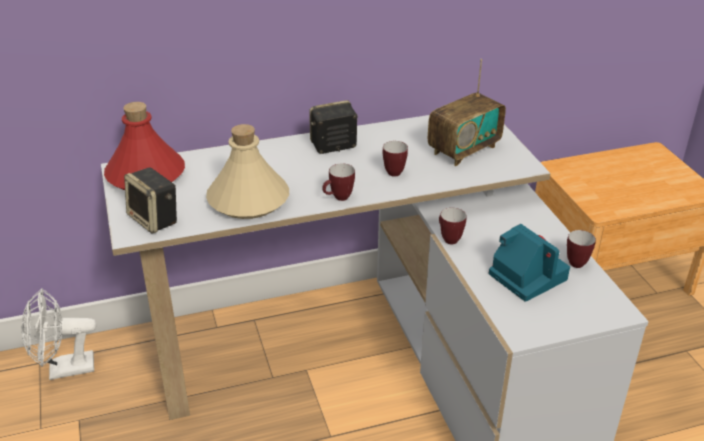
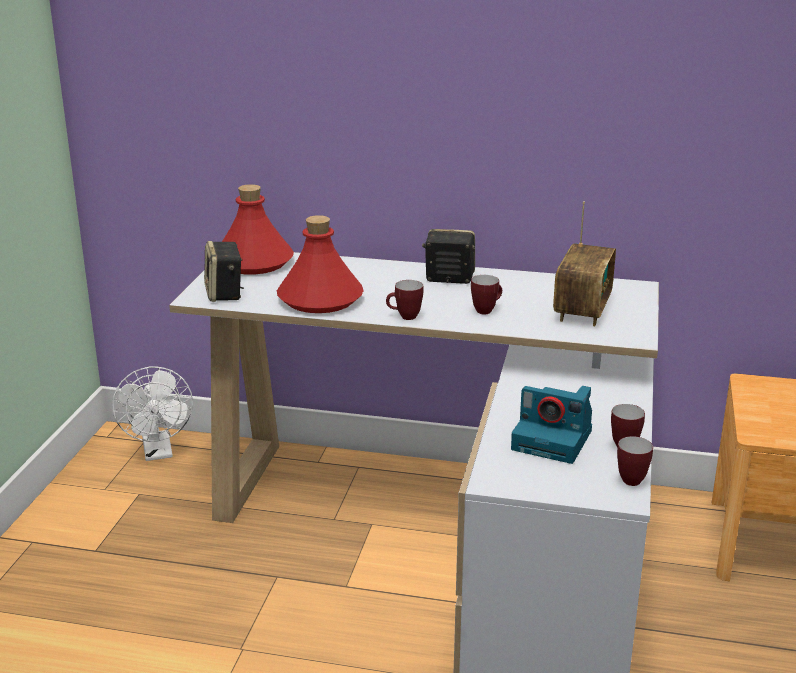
camera: 30 degrees right, 10 degrees down
white fan [22,288,96,380] -> white fan turned 120 degrees counterclockwise [112,367,193,461]
beige bottle [206,124,289,219] -> red bottle [277,215,364,313]
radio [428,59,506,166] -> radio turned 60 degrees counterclockwise [553,202,616,326]
mug [439,208,467,244] -> mug moved to [617,436,653,486]
camera [489,224,570,302] -> camera turned 120 degrees clockwise [511,386,592,464]

